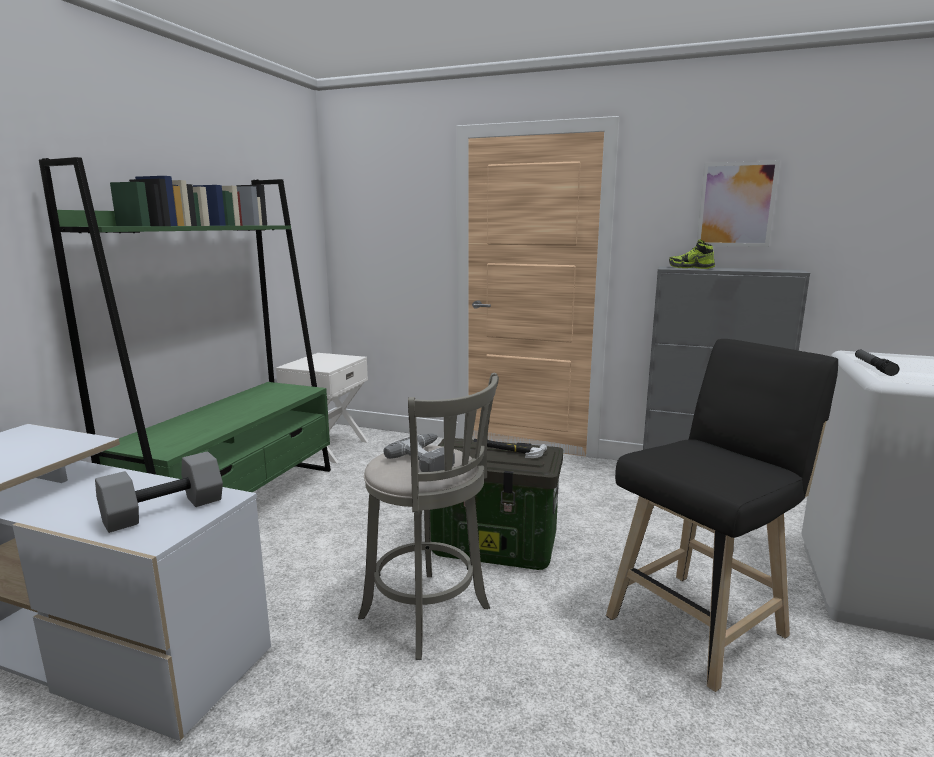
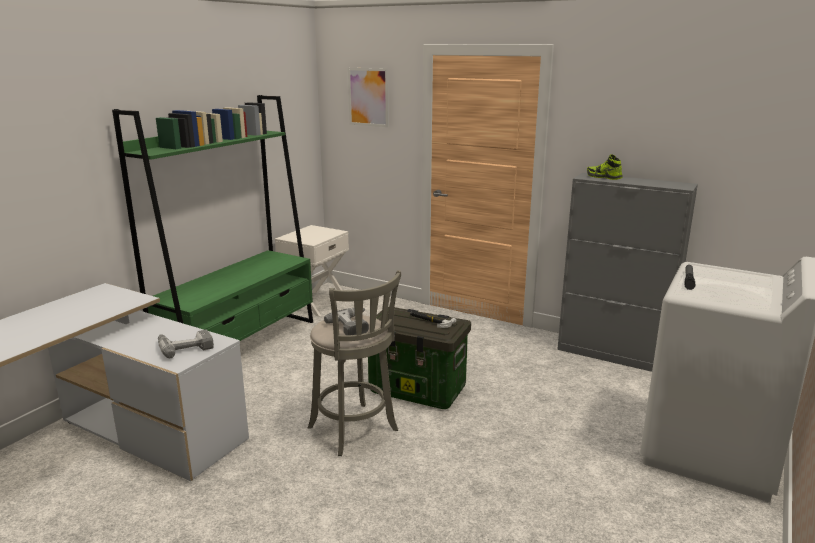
camera: 10 degrees right, 5 degrees up
grey dumbbell [95,451,223,533] -> power drill [158,330,214,358]
black stool [606,339,838,692] -> none
picture [696,160,780,247] -> picture moved to [348,68,389,127]

